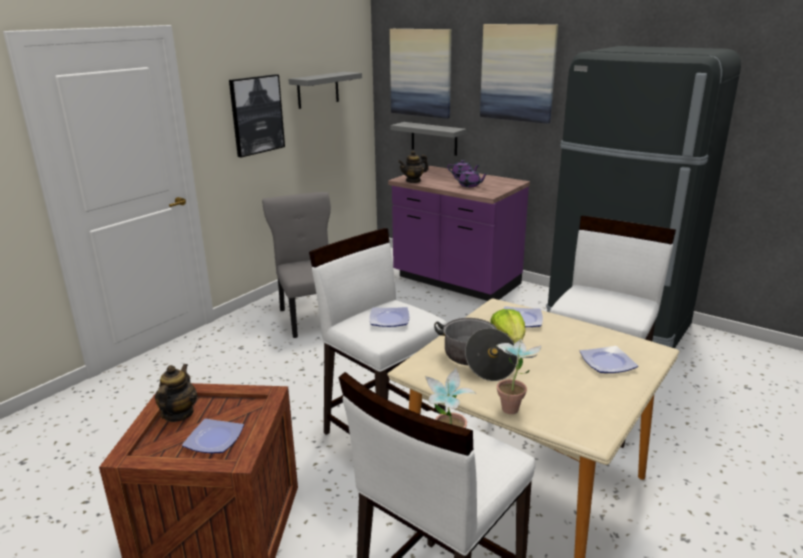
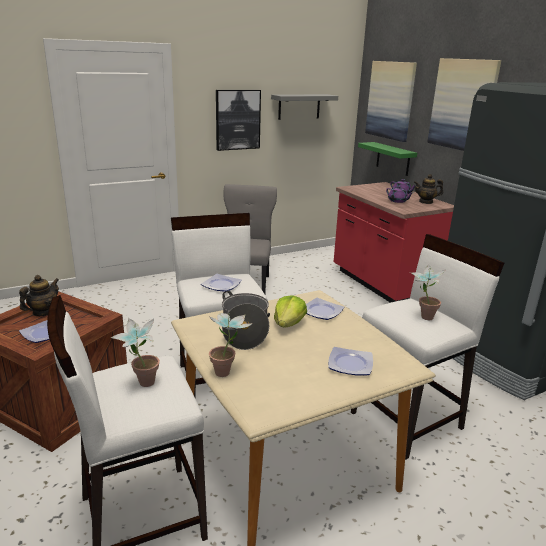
camera: 25 degrees right, 0 degrees up
purple counter [388,166,530,301] -> red counter [334,182,454,303]
grey shelf [390,122,466,156] -> green shelf [358,142,417,176]
teapot [398,151,429,183] -> teapot moved to [414,174,443,204]
none -> potted plant [410,265,446,320]

